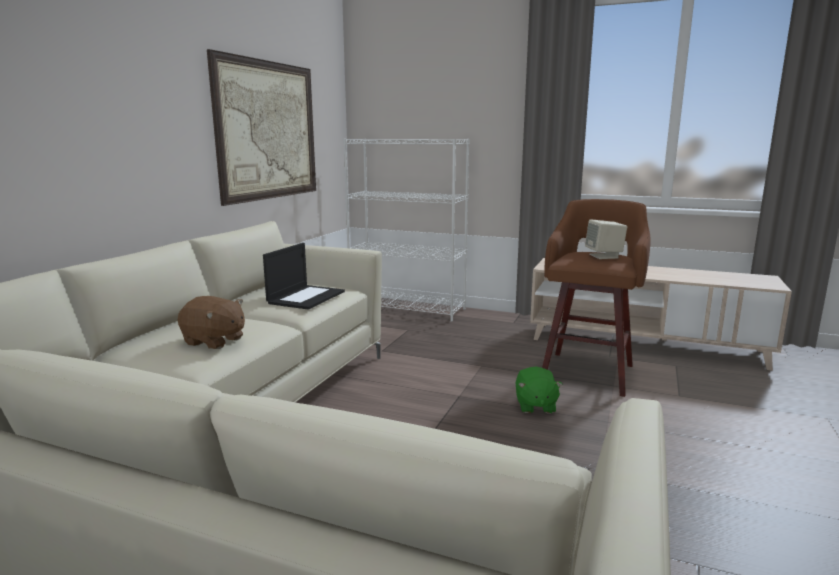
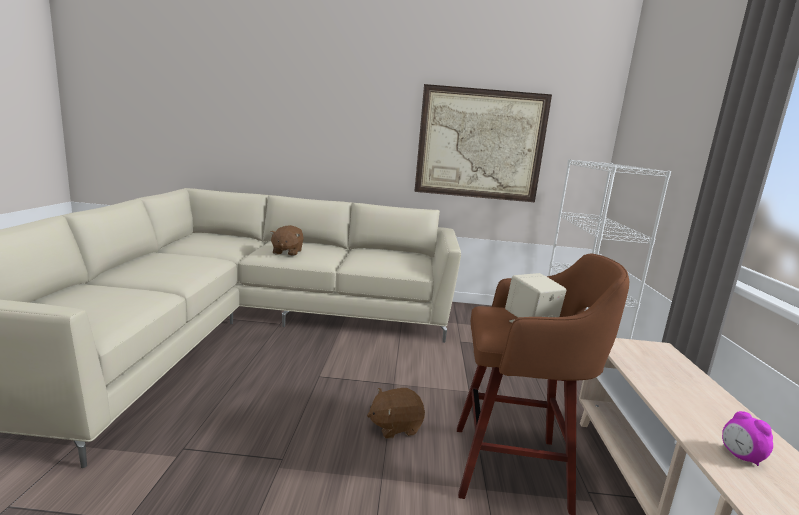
camera: 70 degrees right, 0 degrees up
laptop [263,243,345,310] -> none
green plush toy [516,366,563,413] -> brown plush toy [367,388,425,439]
none -> alarm clock [722,411,773,466]

